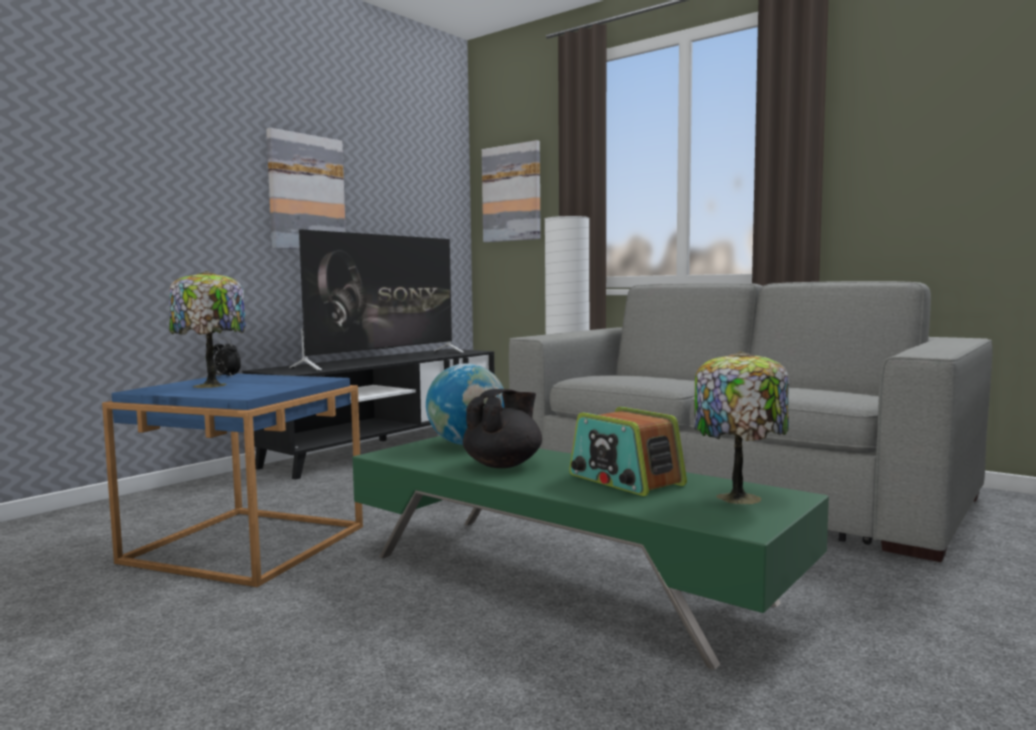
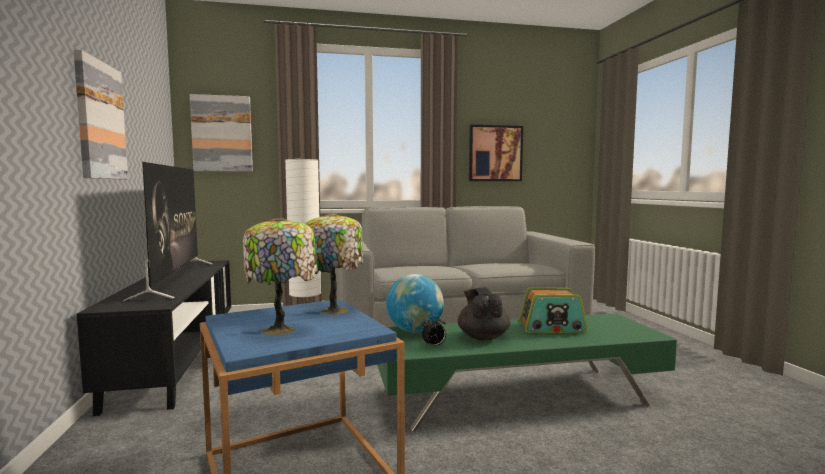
camera: 50 degrees left, 0 degrees up
alarm clock [213,338,241,378] -> alarm clock moved to [422,315,446,347]
table lamp [694,351,789,504] -> table lamp moved to [306,213,364,315]
none -> picture [469,125,523,181]

